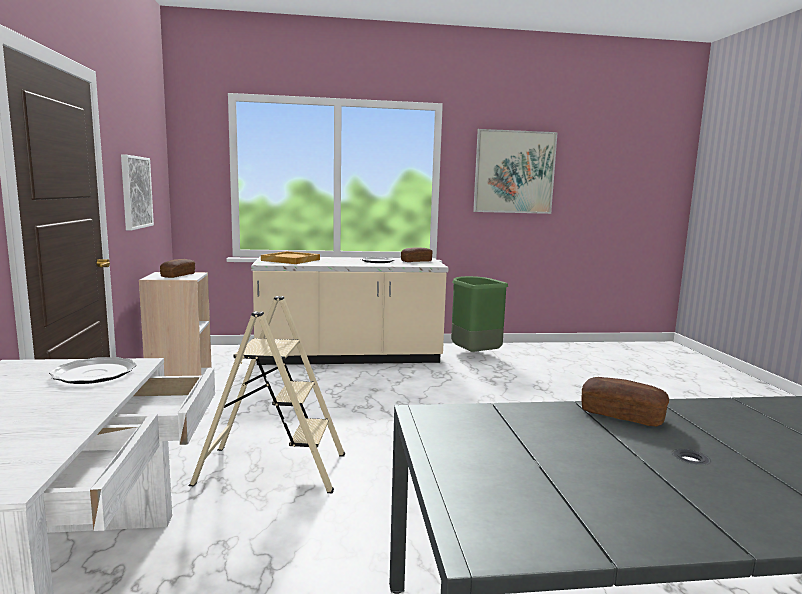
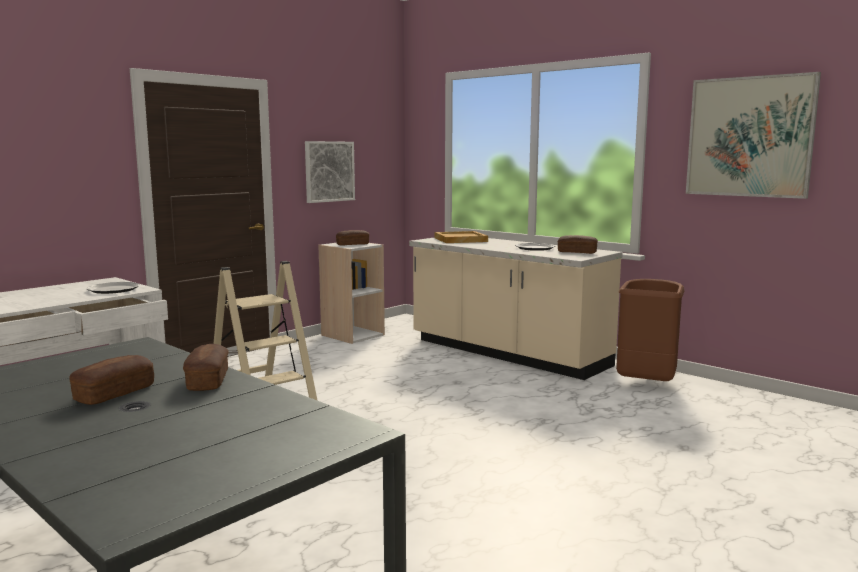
camera: 50 degrees right, 0 degrees up
green trash can [451,276,508,352] -> brown trash can [616,279,684,381]
none -> bread [69,355,154,405]

